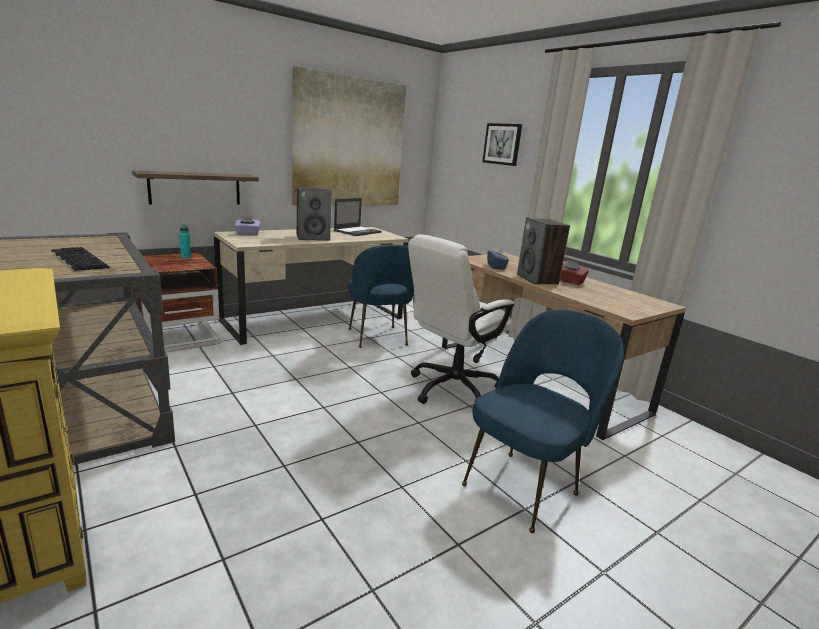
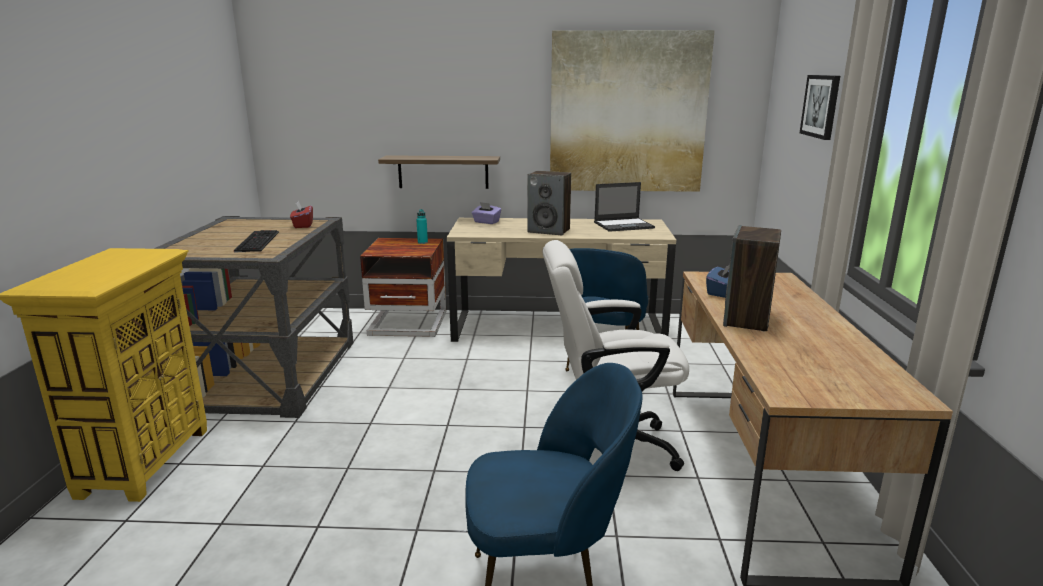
camera: 40 degrees right, 0 degrees up
red tissue box [560,260,589,285] -> red tissue box moved to [290,201,313,228]

